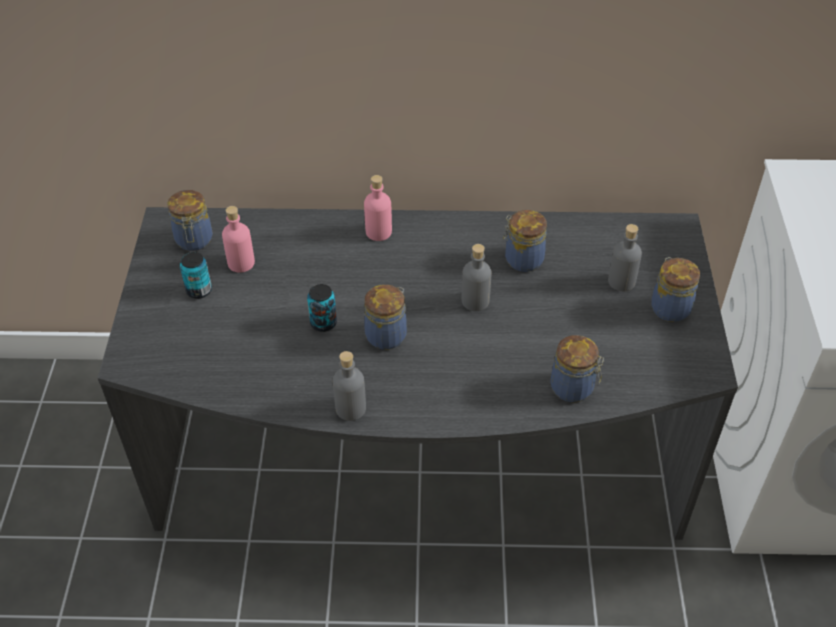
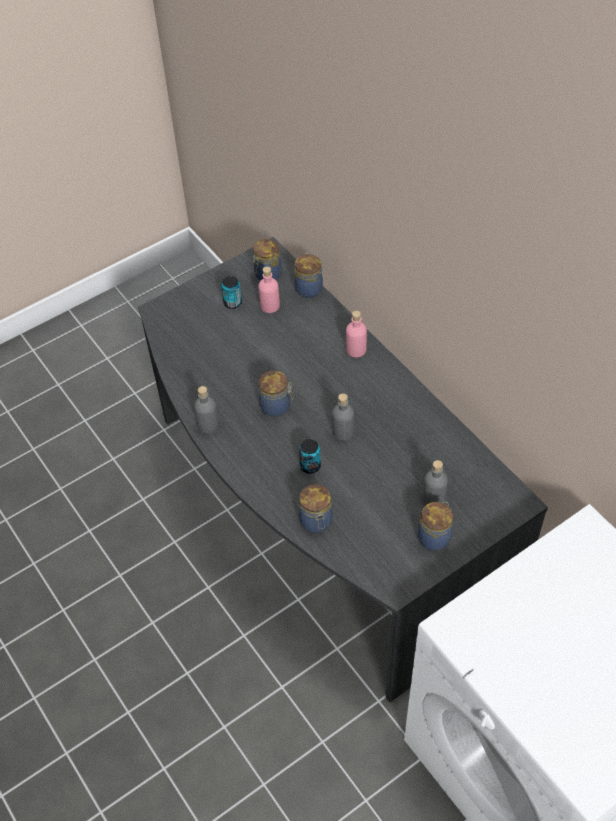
camera: 55 degrees right, 5 degrees up
can [307,284,337,332] -> can moved to [299,439,321,474]
jar [503,210,547,272] -> jar moved to [294,253,323,298]

